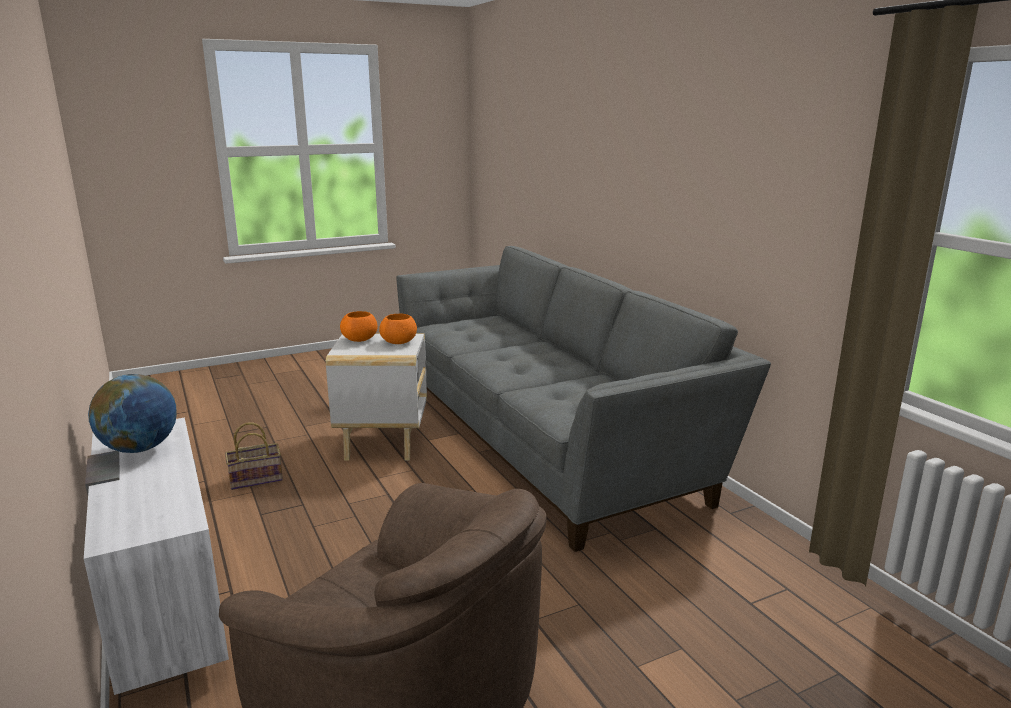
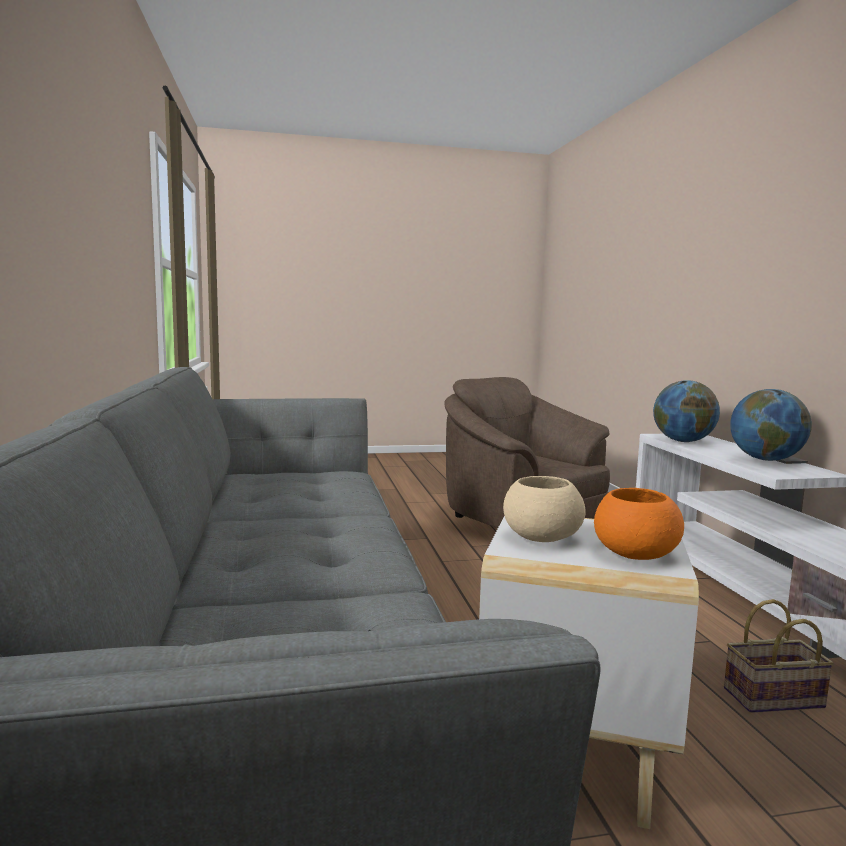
camera: 165 degrees left, 10 degrees down
orange bowl [379,314,417,344] -> beige bowl [503,476,586,542]
none -> globe [653,380,720,442]

